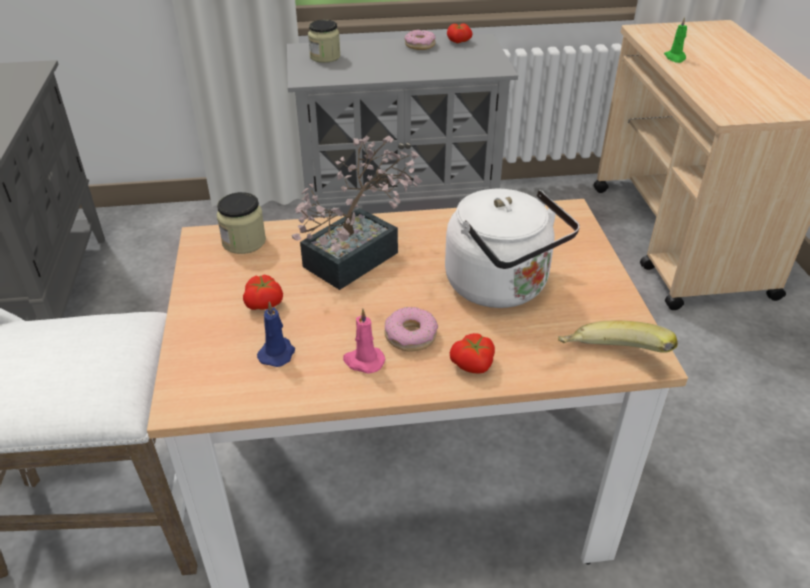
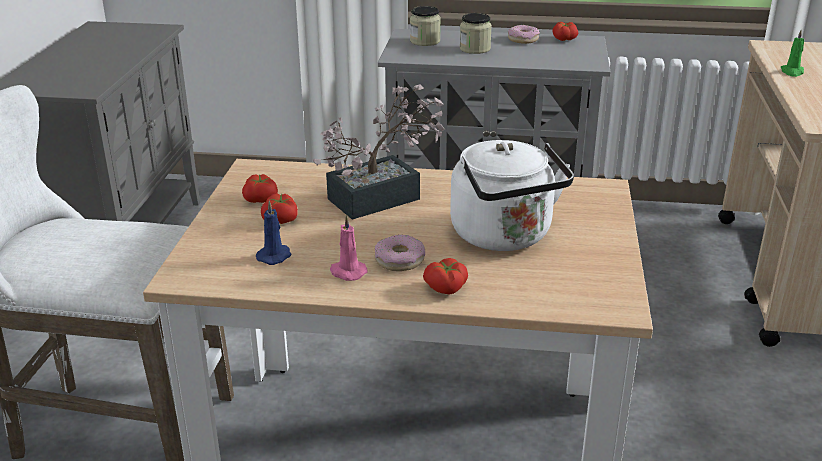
camera: 15 degrees right, 10 degrees down
jar [216,192,266,254] -> jar moved to [460,13,492,54]
banana [558,320,678,353] -> none
none -> tomato [242,174,278,203]

